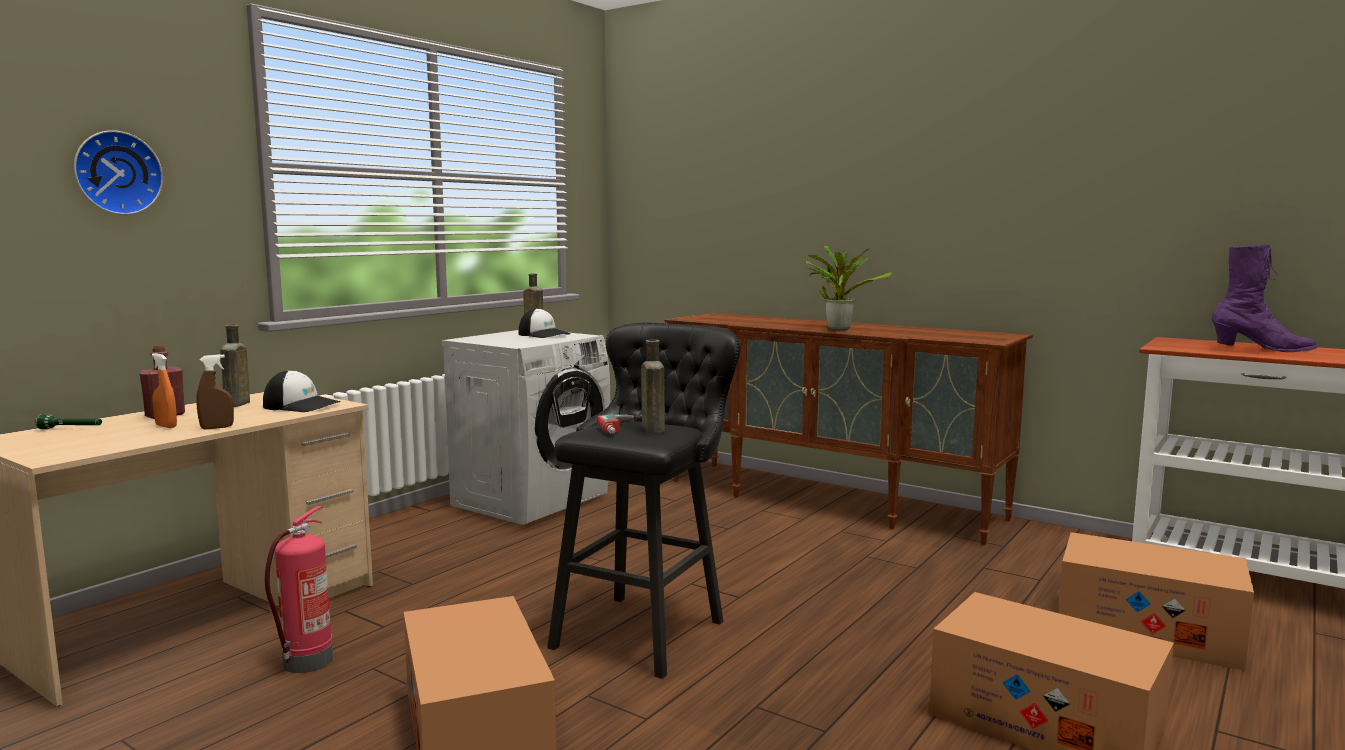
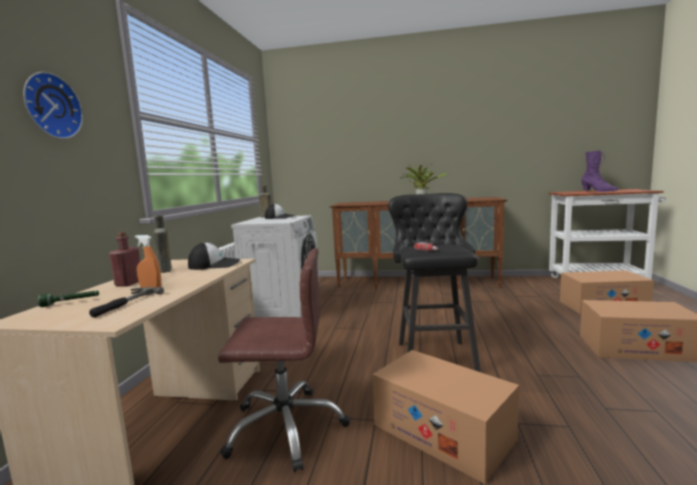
camera: 25 degrees left, 0 degrees up
brown spray bottle [196,354,234,430] -> none
fire extinguisher [265,506,333,673] -> brown office chair [218,248,350,472]
brown bottle [641,340,665,434] -> none
purple boot [1211,245,1317,352] -> purple boot turned 75 degrees clockwise [581,150,618,192]
none -> hammer [89,287,164,317]

